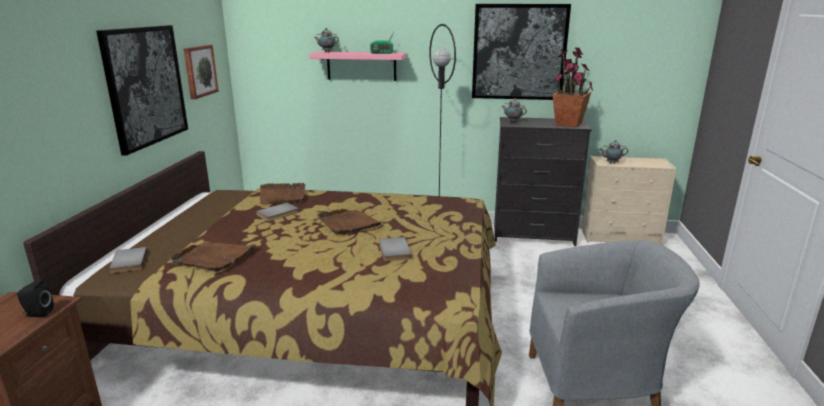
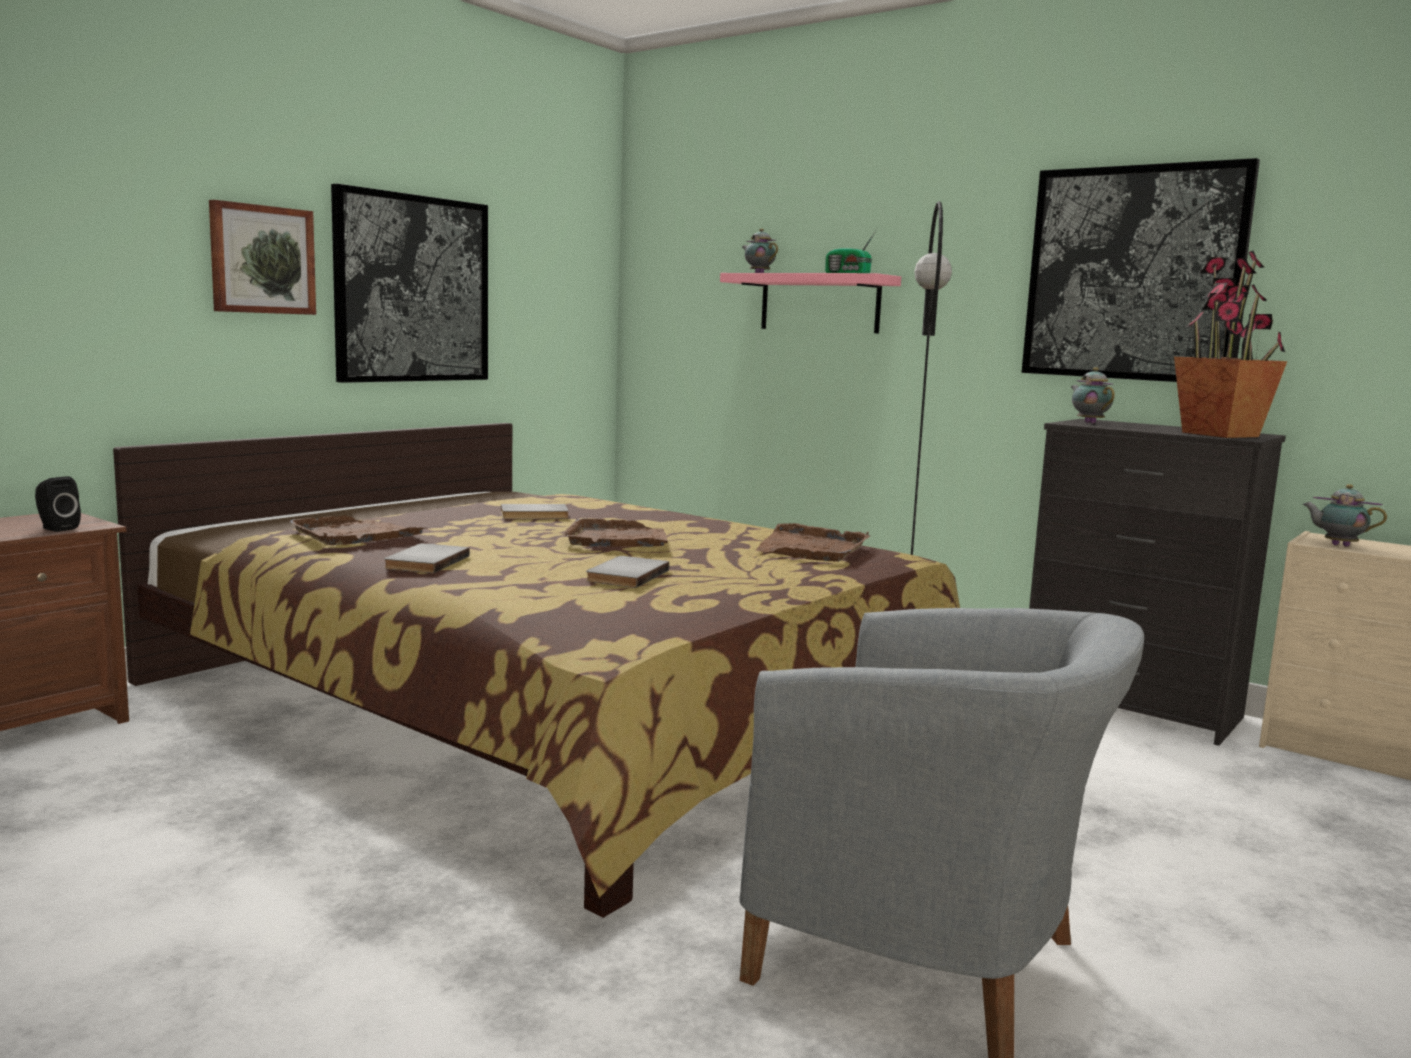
camera: 30 degrees right, 10 degrees down
grey book [109,247,147,273] -> grey book moved to [384,543,470,573]
picture [184,45,219,99] -> picture moved to [209,200,316,315]
brown tray [260,183,306,204] -> brown tray moved to [755,523,870,562]

